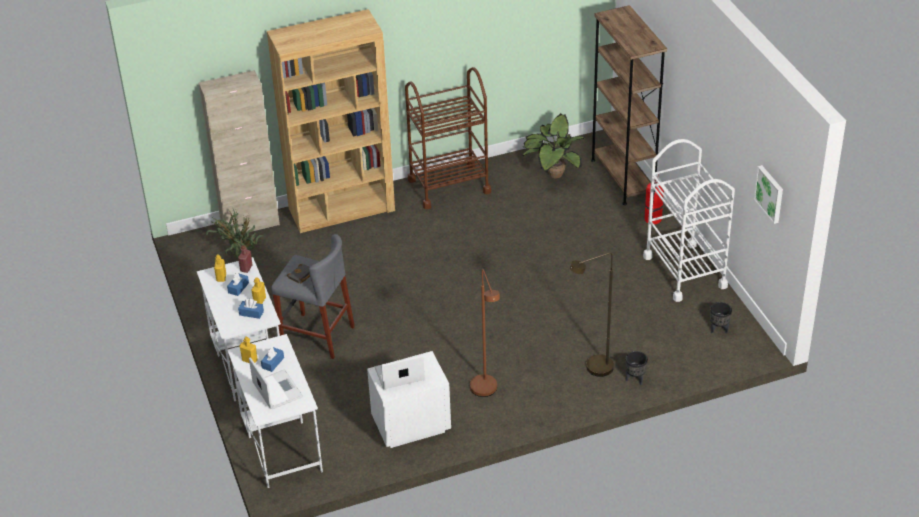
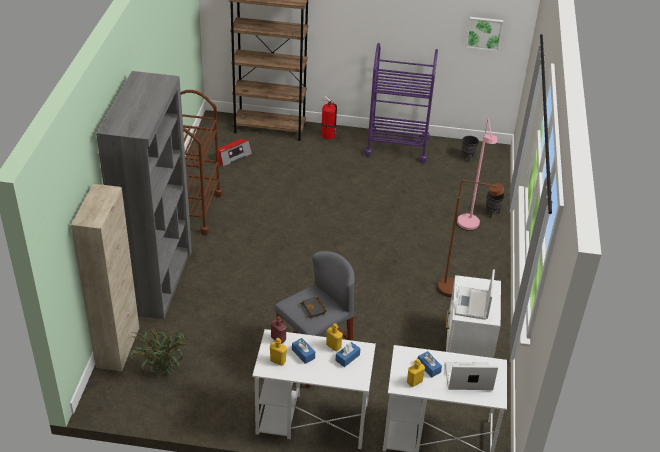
camera: 65 degrees left, 0 degrees up
brown bookcase [267,9,395,233] -> grey bookcase [96,71,192,319]
potted plant [521,113,585,179] -> radio [215,139,252,167]
brown floor lamp [570,253,614,377] -> pink floor lamp [457,119,497,231]
white cart [643,139,735,302] -> purple cart [364,43,438,163]

